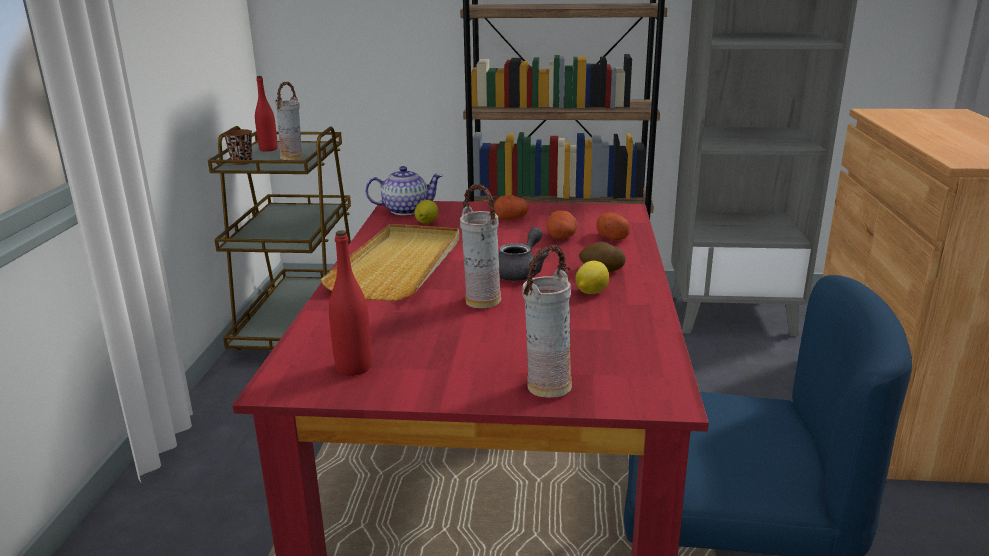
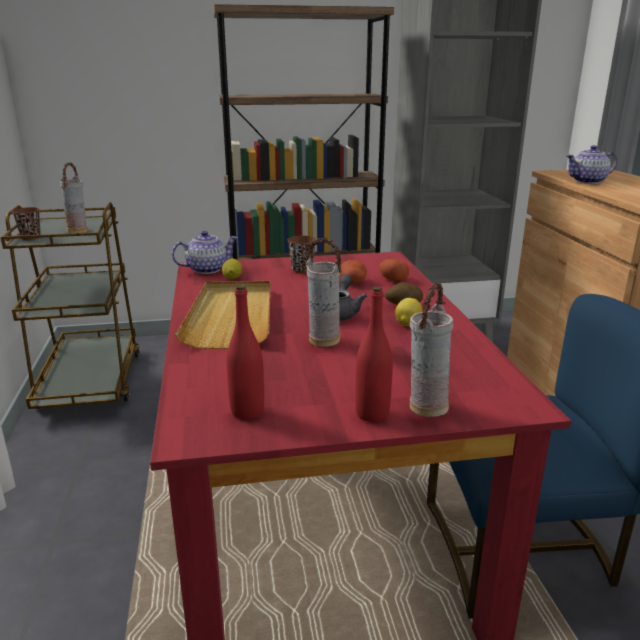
camera: 15 degrees left, 0 degrees up
red bottle [255,76,278,152] -> red bottle moved to [355,286,393,422]
potato [494,195,529,220] -> brown cup [287,236,316,273]
none -> teapot [566,145,617,184]

